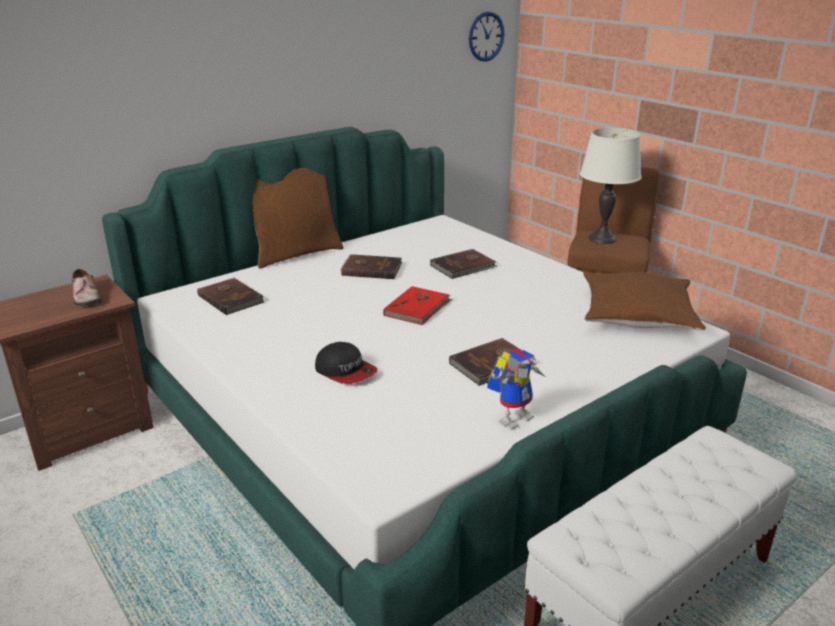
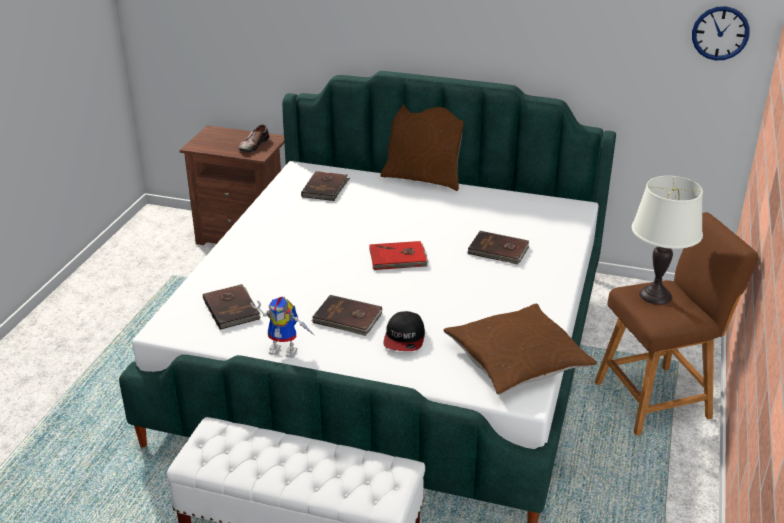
camera: 55 degrees right, 5 degrees up
cap [315,342,377,384] -> cap moved to [383,311,425,351]
brown book [340,254,402,279] -> brown book moved to [203,284,261,330]

